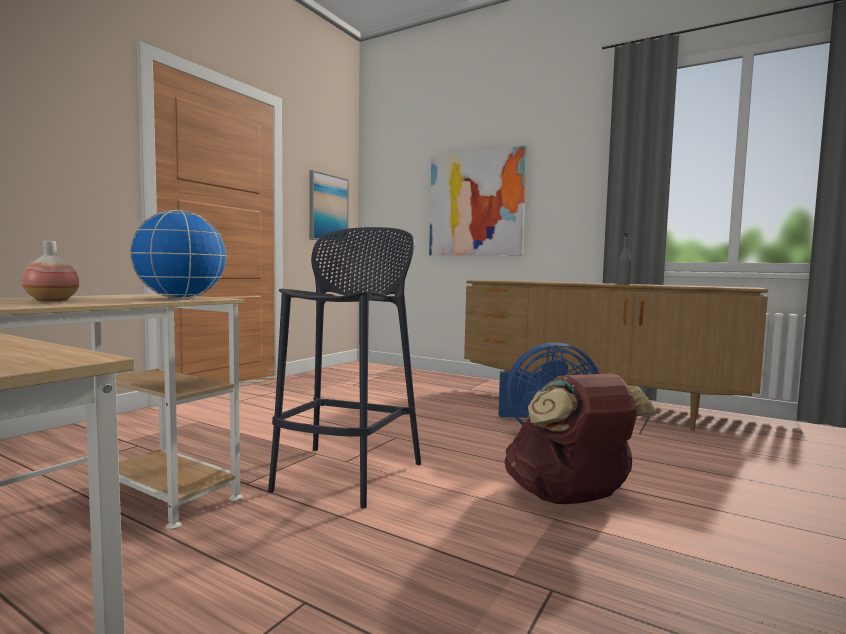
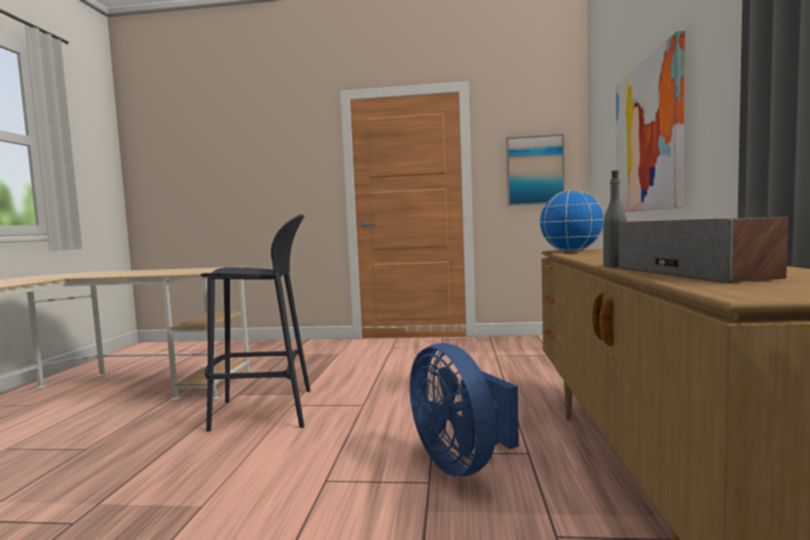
camera: 65 degrees right, 0 degrees up
vase [22,241,79,301] -> none
globe [130,210,227,299] -> globe moved to [539,190,604,252]
brown backpack [504,373,656,504] -> none
none -> speaker [619,217,788,283]

